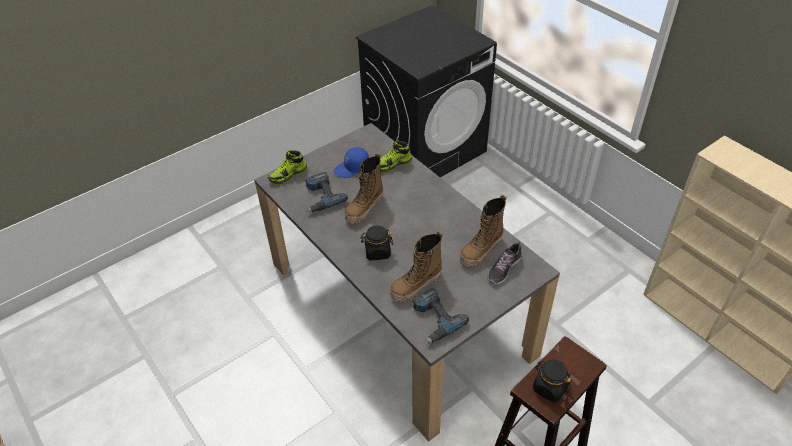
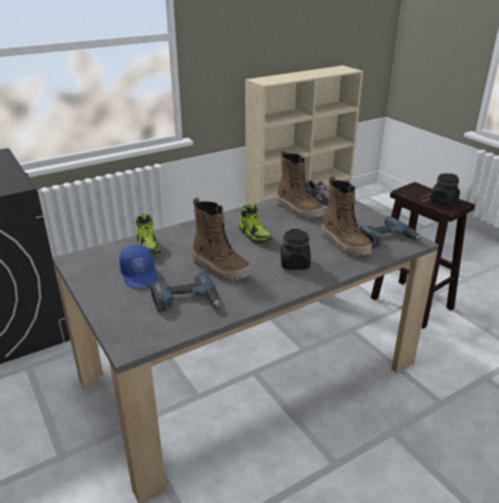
camera: 85 degrees left, 15 degrees down
shoe [268,150,307,185] -> shoe moved to [239,204,273,245]

